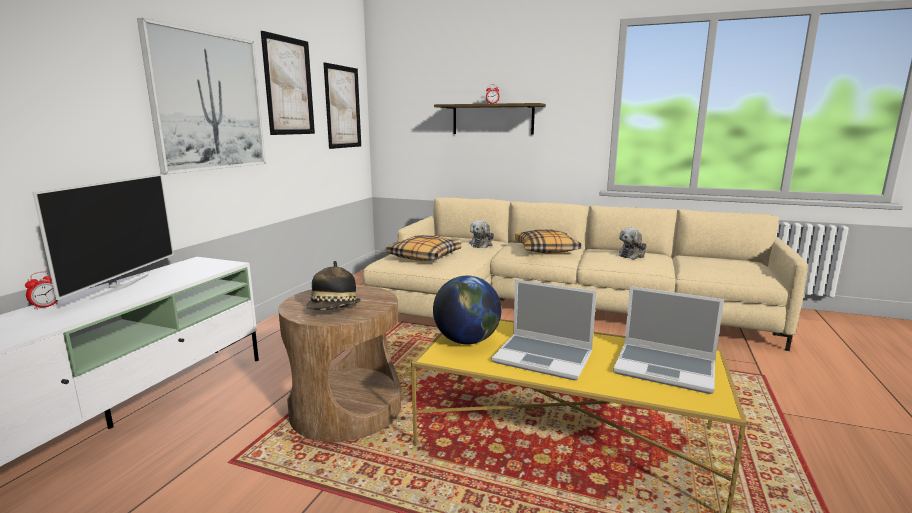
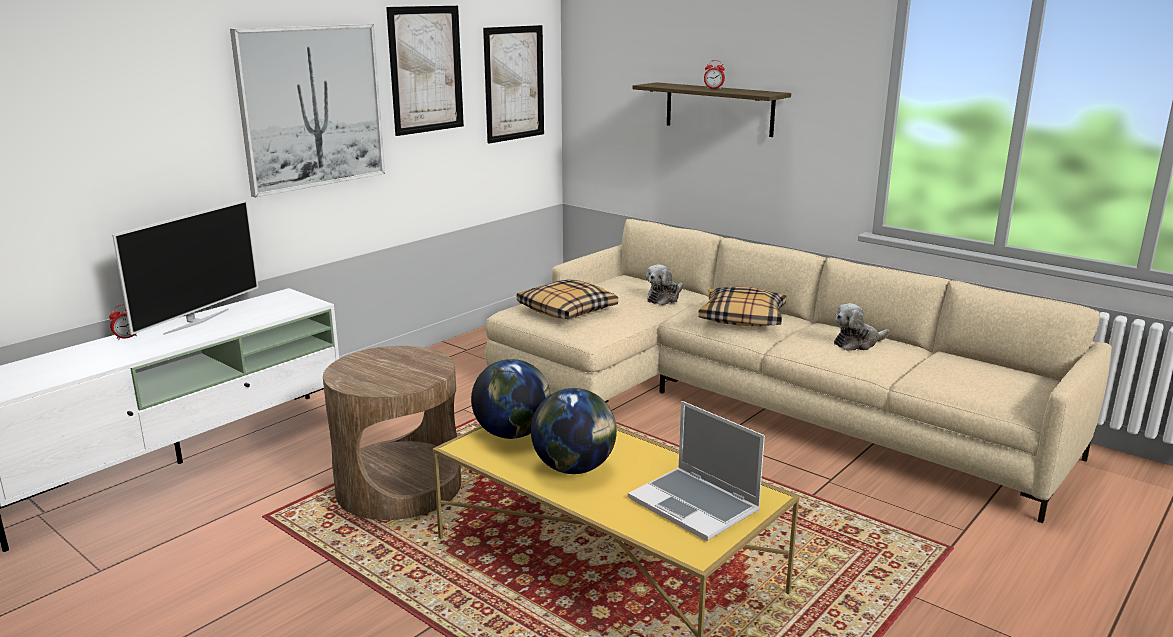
camera: 20 degrees right, 5 degrees up
hat [306,261,361,310] -> none
laptop [492,279,597,381] -> globe [531,388,617,474]

